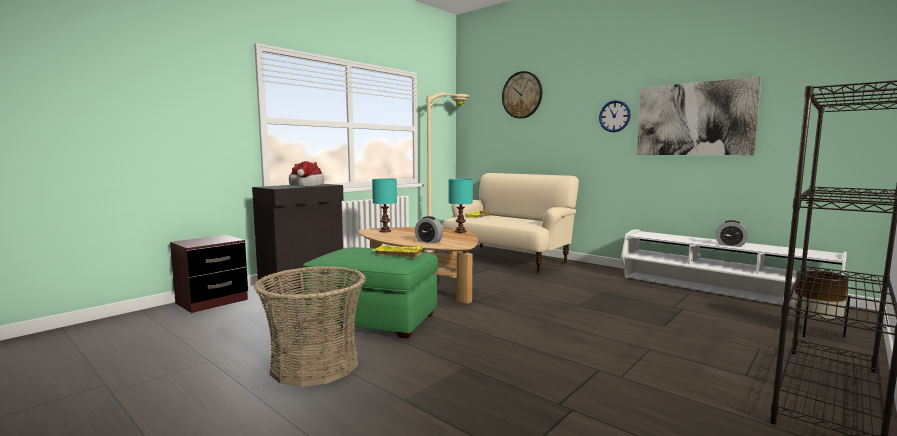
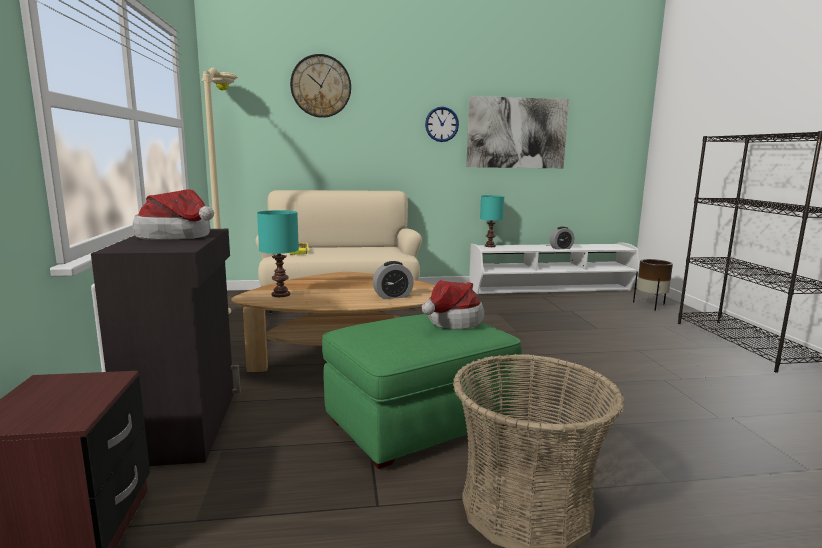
camera: 50 degrees left, 5 degrees up
yellow tray [373,245,424,257] -> hat [422,280,484,329]
turquoise table lamp [449,179,473,233] -> turquoise table lamp moved to [480,195,504,247]

